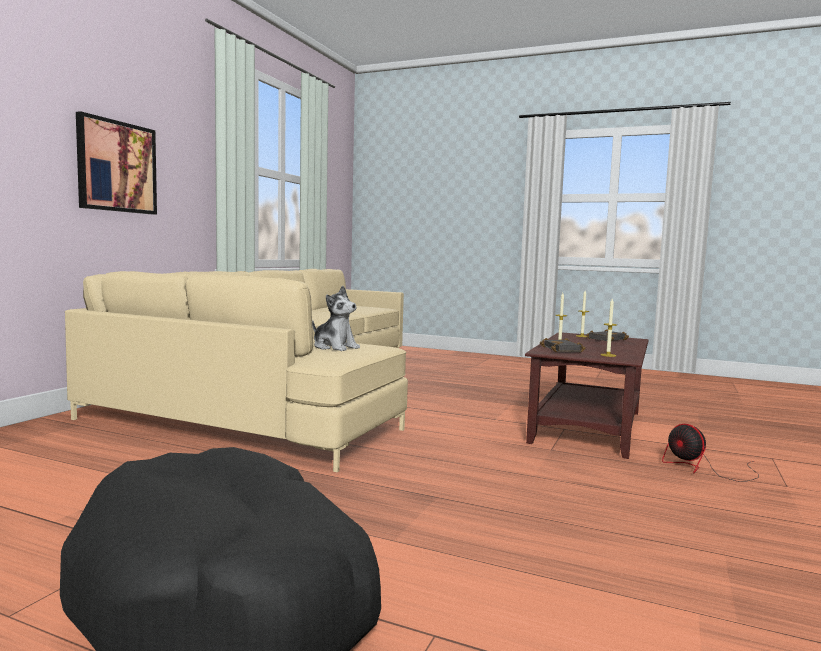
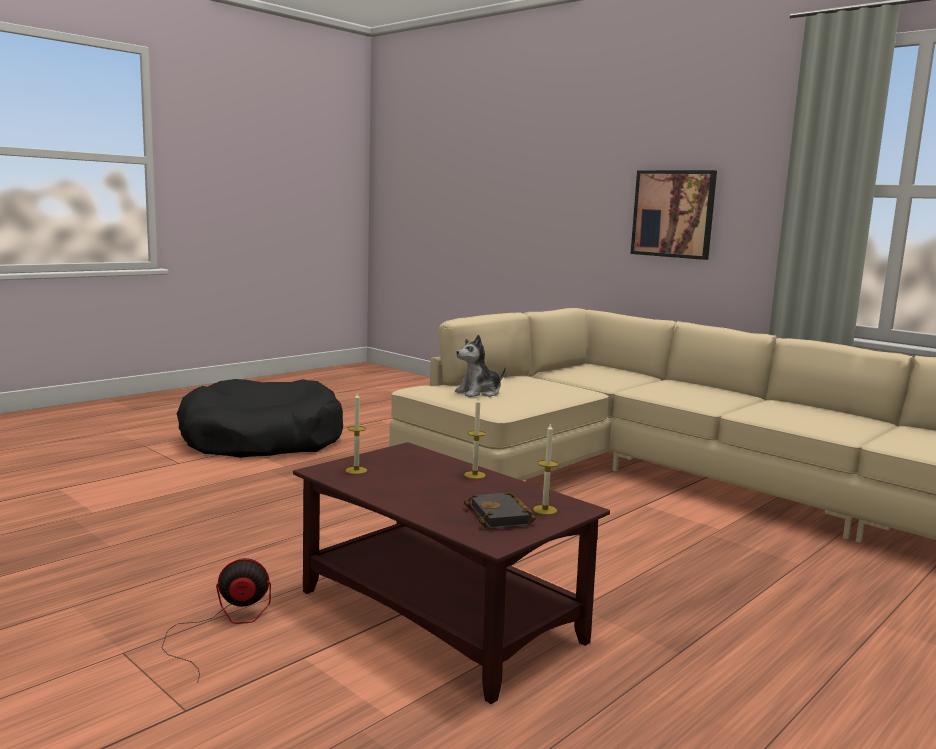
camera: 110 degrees right, 5 degrees up
black book [540,338,585,352] -> none

